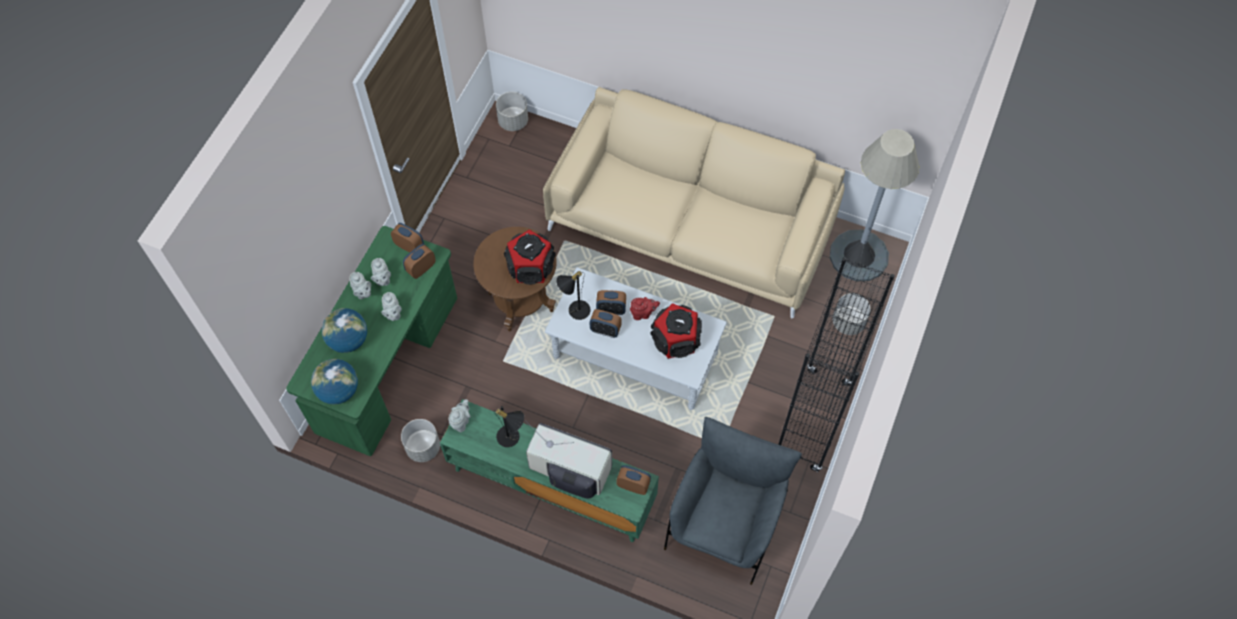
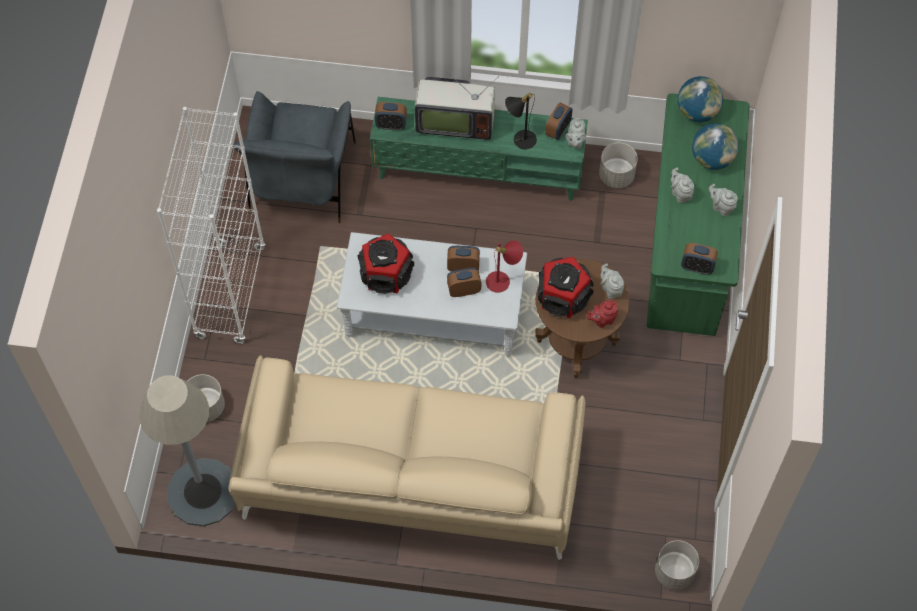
camera: 165 degrees right, 0 degrees up
grey teapot [371,258,391,286] -> grey teapot moved to [600,263,624,299]
alarm clock [403,244,436,279] -> alarm clock moved to [545,102,573,140]
black table lamp [556,271,590,320] -> red table lamp [486,240,523,293]
red teapot [630,297,660,320] -> red teapot moved to [587,300,618,328]
black bookcase [778,257,895,472] -> white bookcase [157,107,266,344]

